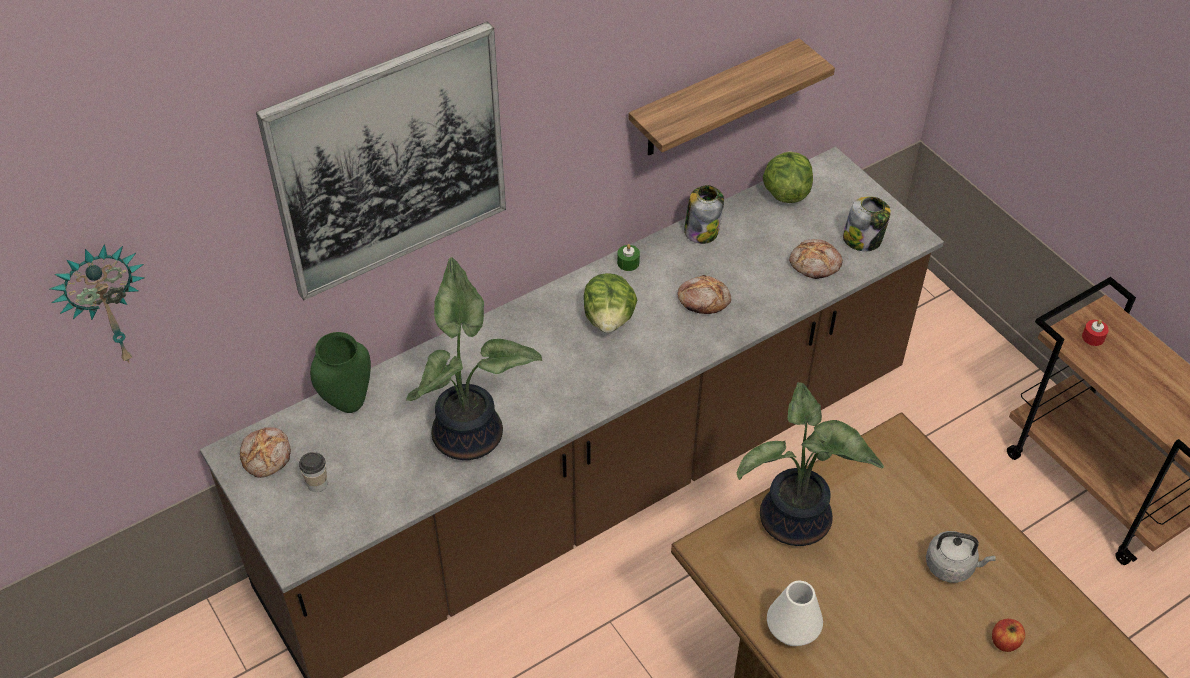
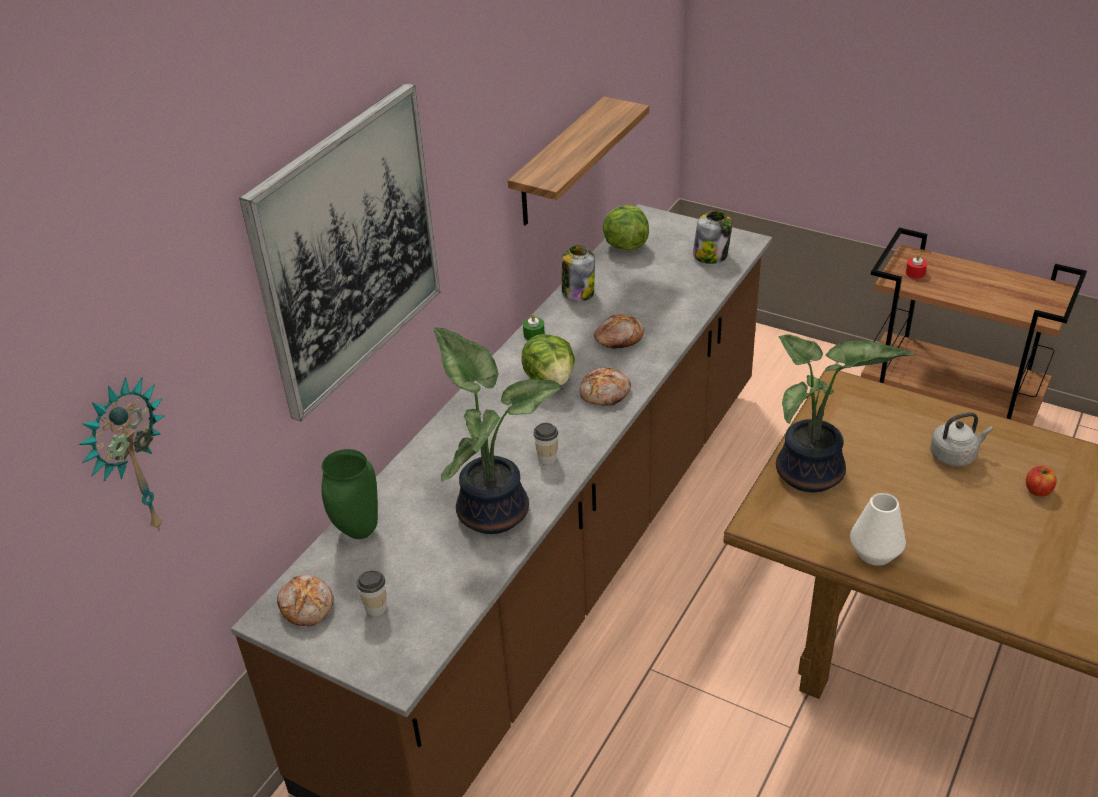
camera: 25 degrees left, 10 degrees down
bread [789,239,843,279] -> bread moved to [580,368,631,406]
none -> cup [533,423,558,465]

